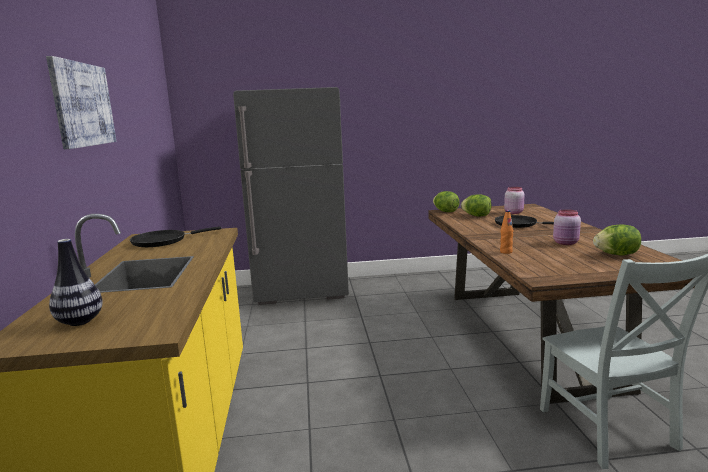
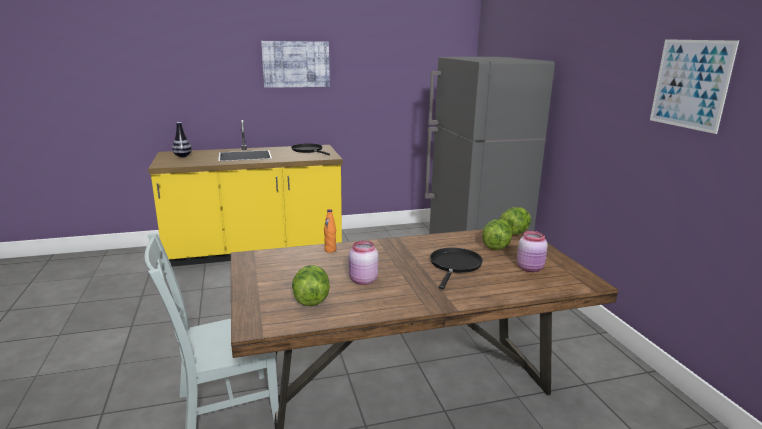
camera: 80 degrees right, 5 degrees up
none -> picture [650,39,739,134]

